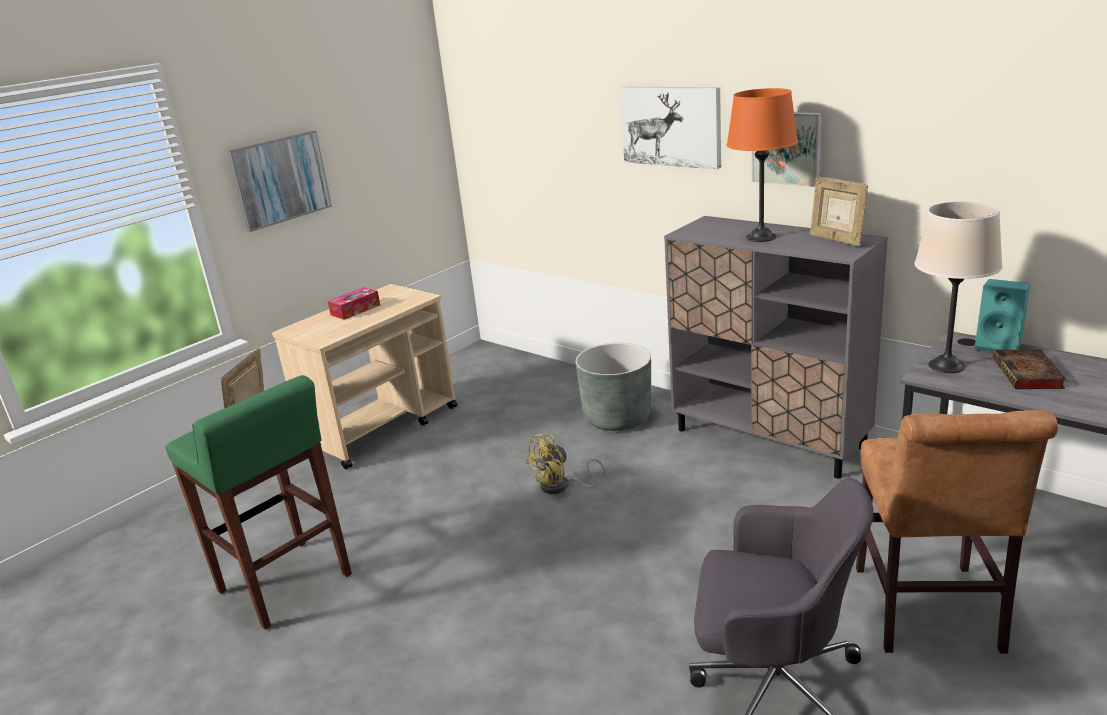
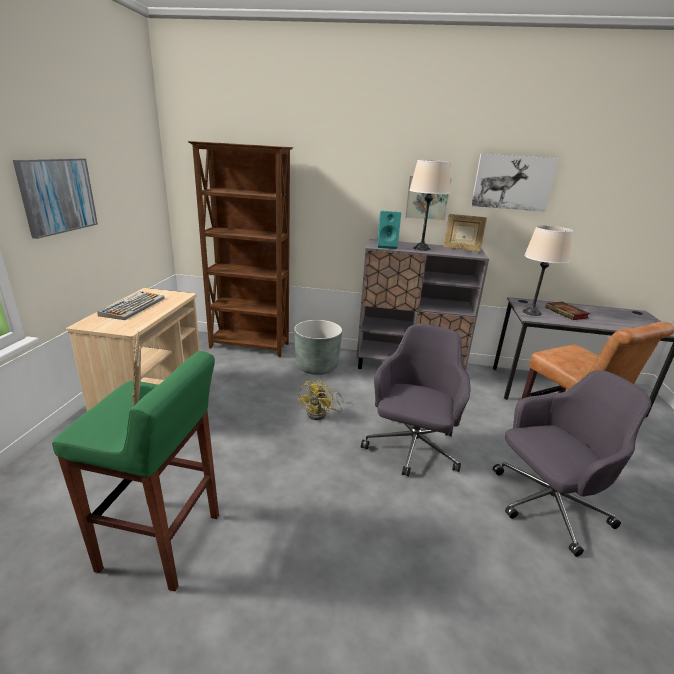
camera: 35 degrees left, 0 degrees up
tissue box [327,287,380,320] -> keyboard [97,291,165,320]
picture [620,87,721,169] -> picture moved to [471,154,559,212]
orange table lamp [727,88,798,242] -> beige table lamp [409,160,451,251]
turquoise speaker [975,279,1031,352] -> turquoise speaker moved to [377,211,401,249]
none -> brown bookcase [188,141,293,357]
none -> grey office chair [361,324,470,477]

